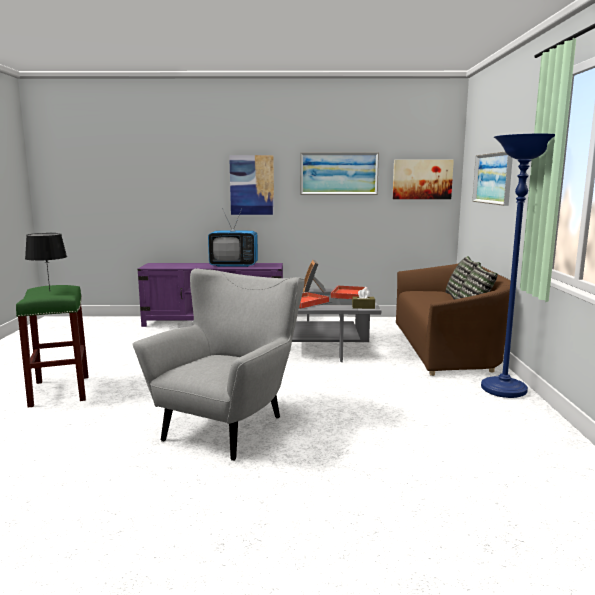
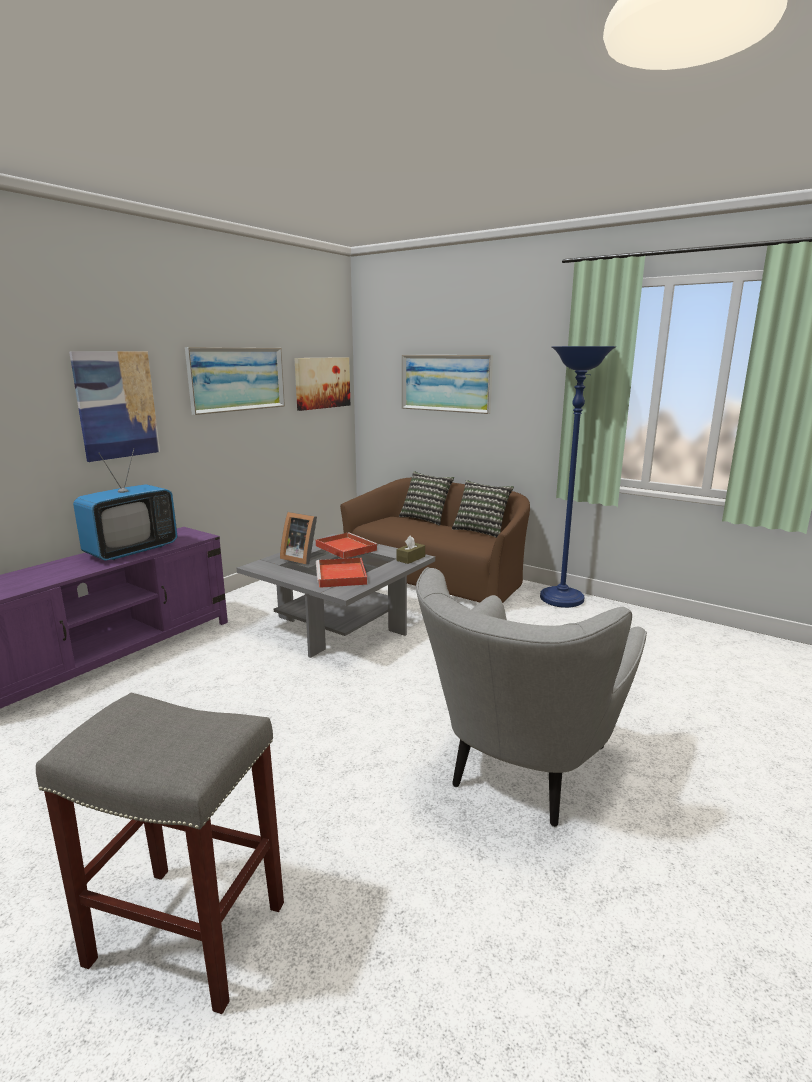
camera: 55 degrees left, 5 degrees up
green stool [16,285,89,408] -> grey stool [36,692,284,1014]
black table lamp [25,233,67,290] -> none
grey armchair [132,268,305,461] -> grey armchair turned 120 degrees counterclockwise [416,567,647,827]

